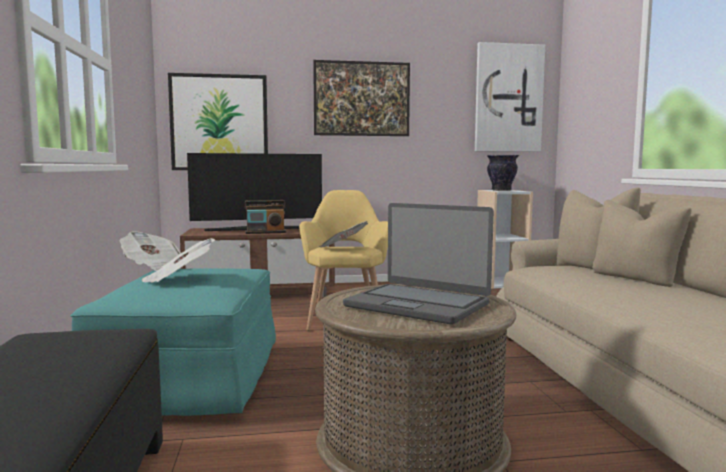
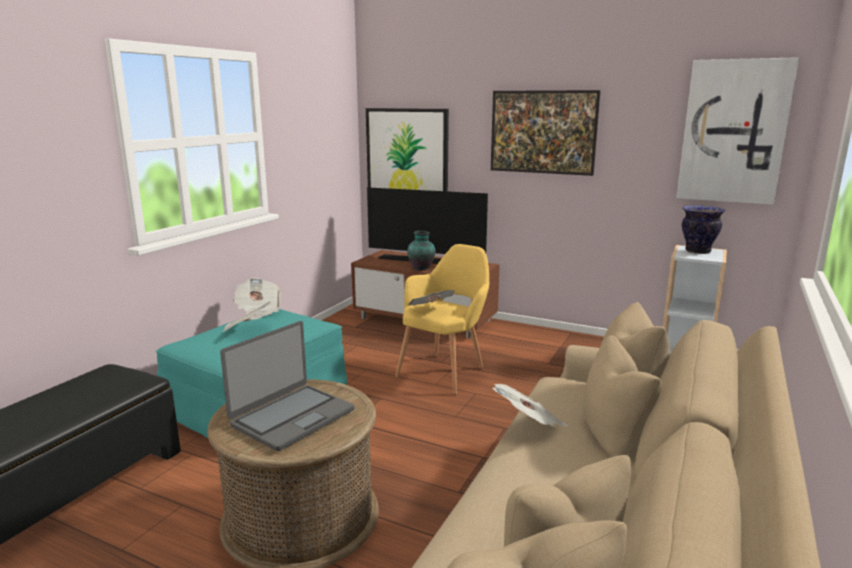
camera: 35 degrees right, 10 degrees up
radio [245,200,286,234] -> vase [407,231,436,271]
laptop [343,203,494,324] -> laptop turned 120 degrees counterclockwise [220,321,354,451]
none -> newspaper [492,384,568,427]

